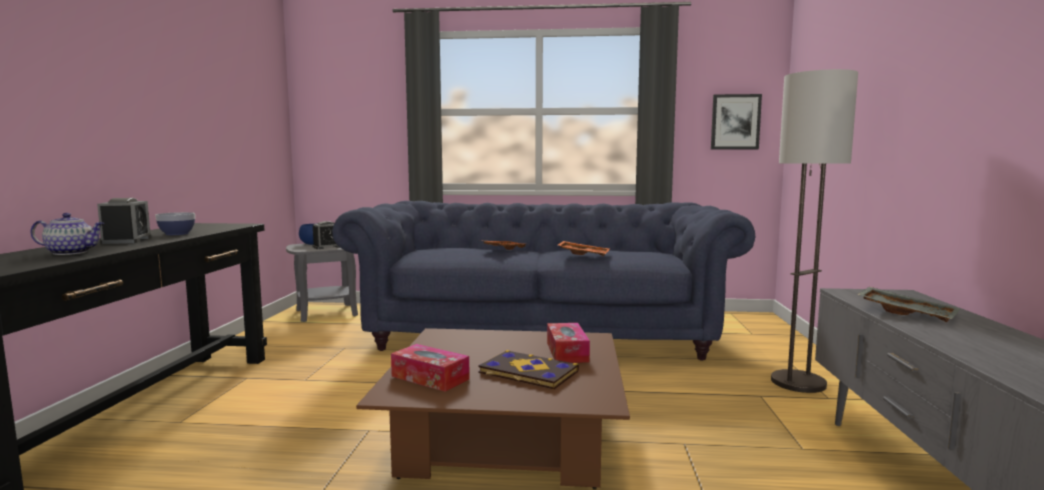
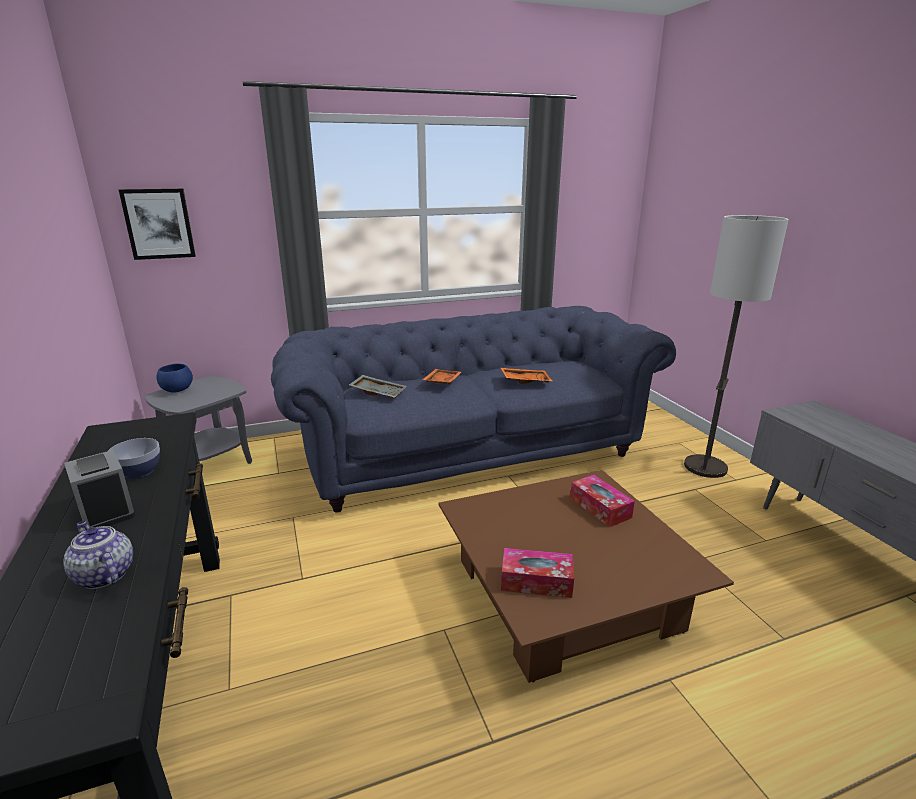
camera: 25 degrees left, 15 degrees up
teapot [30,213,105,255] -> teapot turned 105 degrees counterclockwise [63,521,133,589]
alarm clock [312,221,340,249] -> none
book [478,350,579,389] -> none
picture [711,94,762,150] -> picture moved to [119,189,196,260]
grey tray [857,287,960,322] -> grey tray moved to [349,375,407,398]

